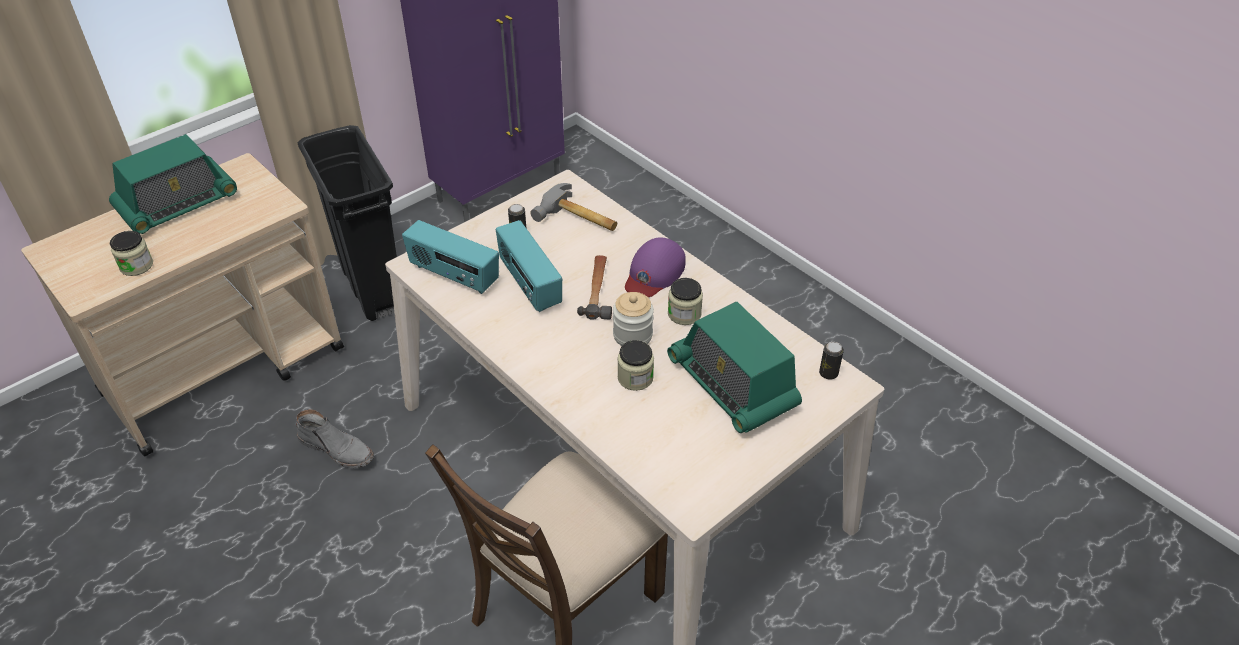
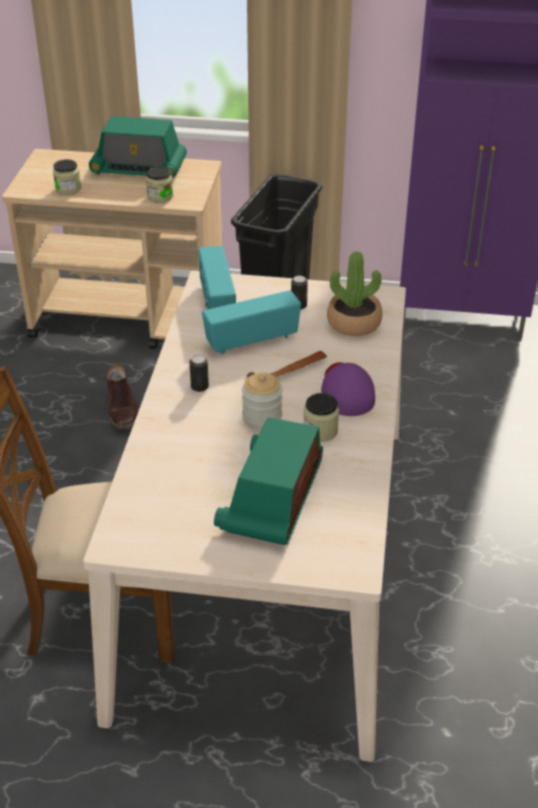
camera: 50 degrees right, 5 degrees down
grey boot [296,409,374,468] -> brown boot [107,365,138,429]
radio [496,220,562,312] -> radio turned 45 degrees clockwise [202,290,301,354]
hammer [530,183,617,231] -> potted plant [327,251,383,336]
jar [617,340,654,391] -> jar moved to [146,167,173,203]
purple cap [625,237,686,297] -> purple cap turned 90 degrees clockwise [321,362,375,416]
can [819,342,844,380] -> can moved to [189,355,209,392]

